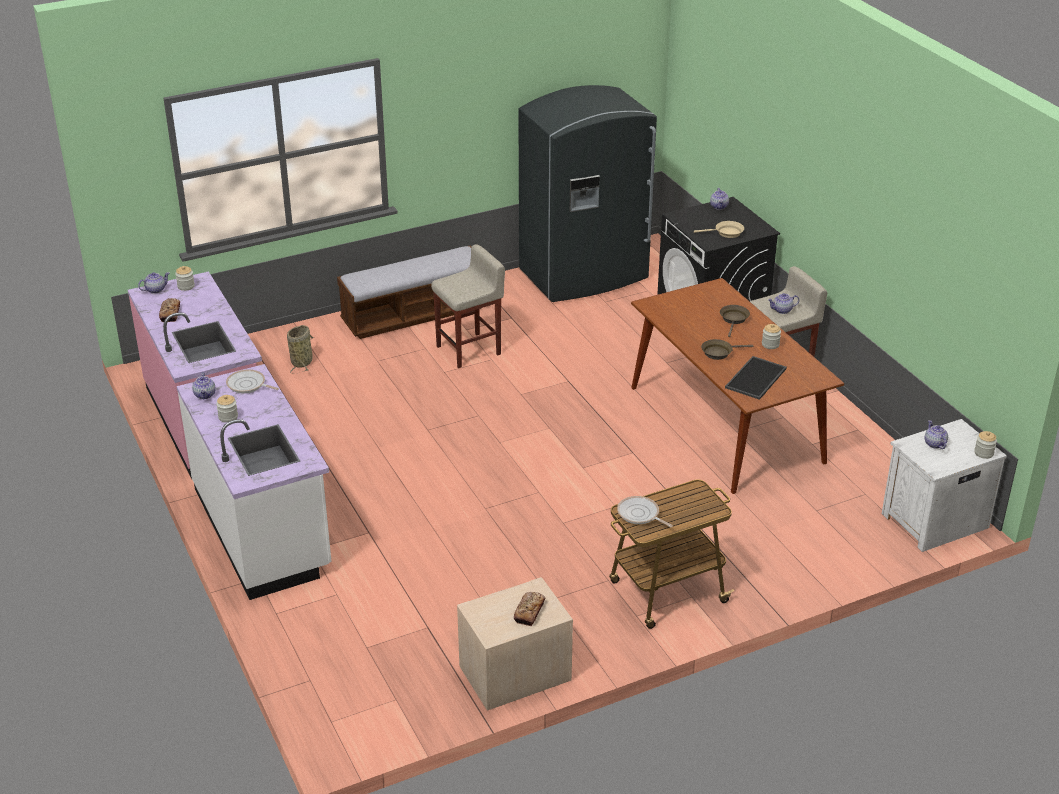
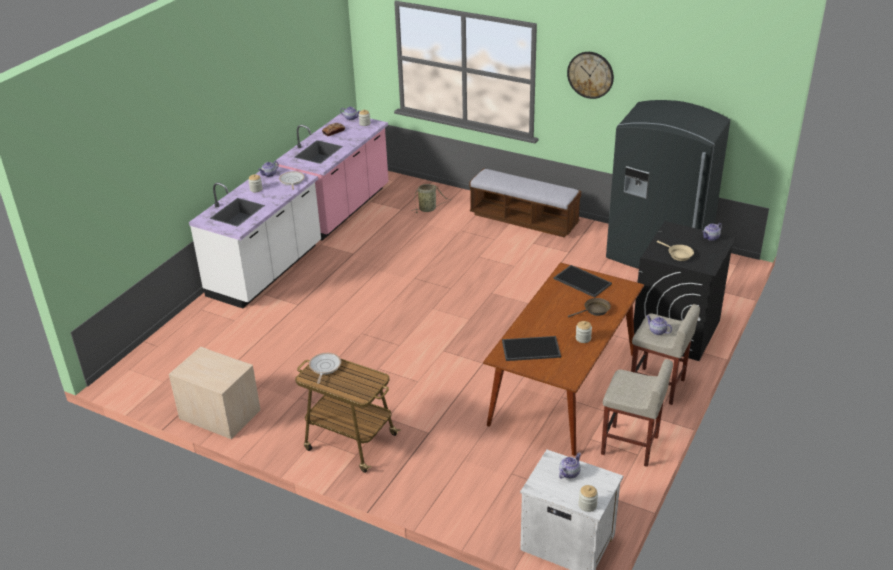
camera: 55 degrees right, 0 degrees up
beige stool [431,244,505,368] -> beige stool moved to [601,359,673,467]
bread [514,592,545,626] -> none
brown frying pan [701,339,754,360] -> none
none -> tray [554,265,612,298]
none -> wall clock [567,52,614,99]

